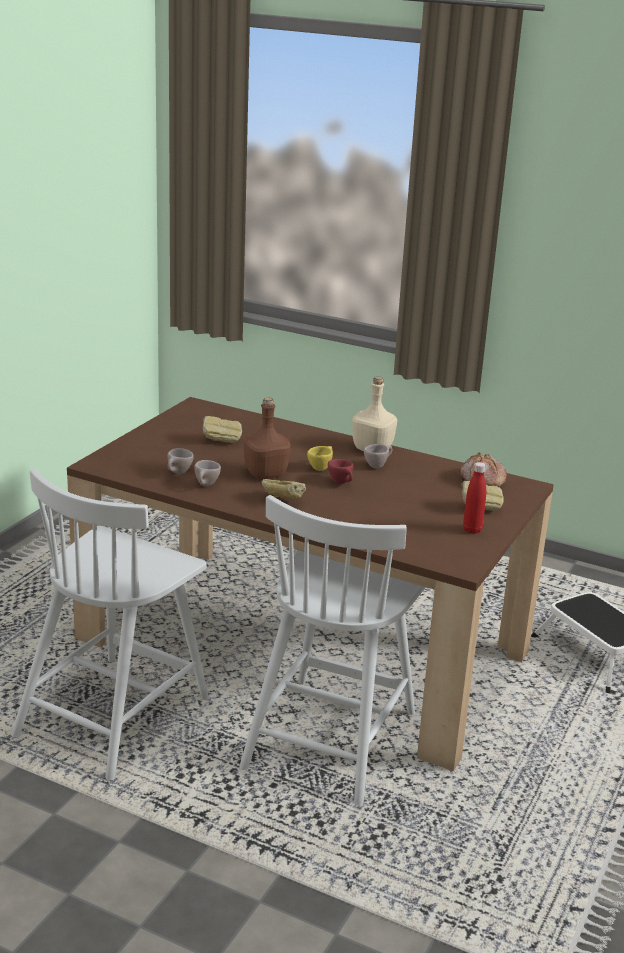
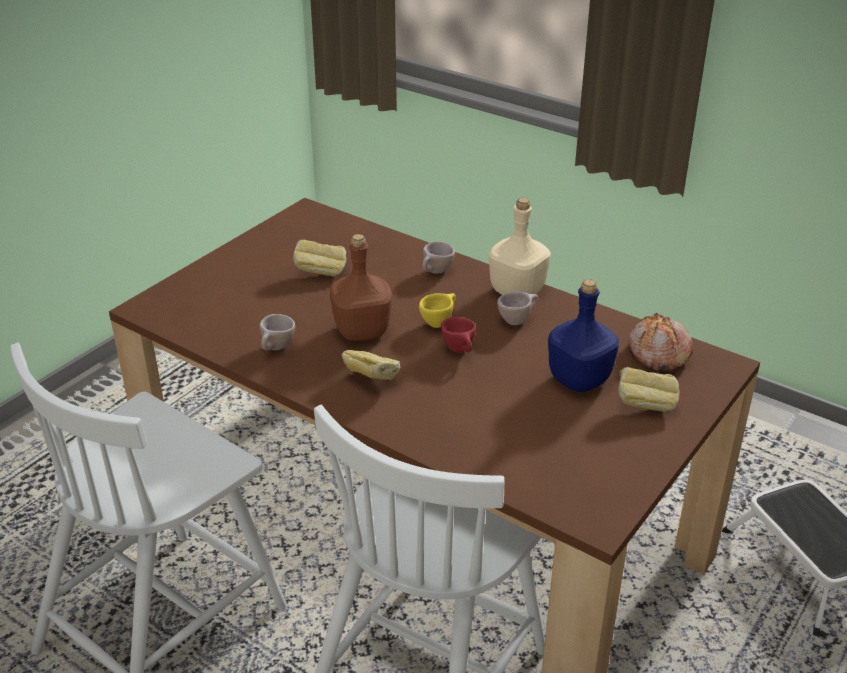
camera: 10 degrees right, 10 degrees up
beige cup [168,448,194,474] -> beige cup moved to [422,241,455,274]
red bottle [463,462,486,534] -> none
none -> blue bottle [548,279,619,392]

